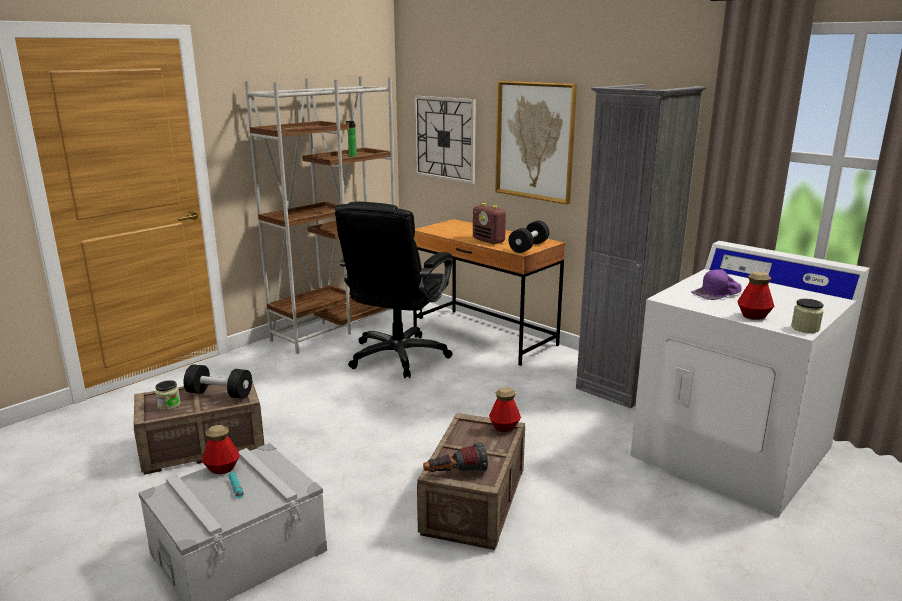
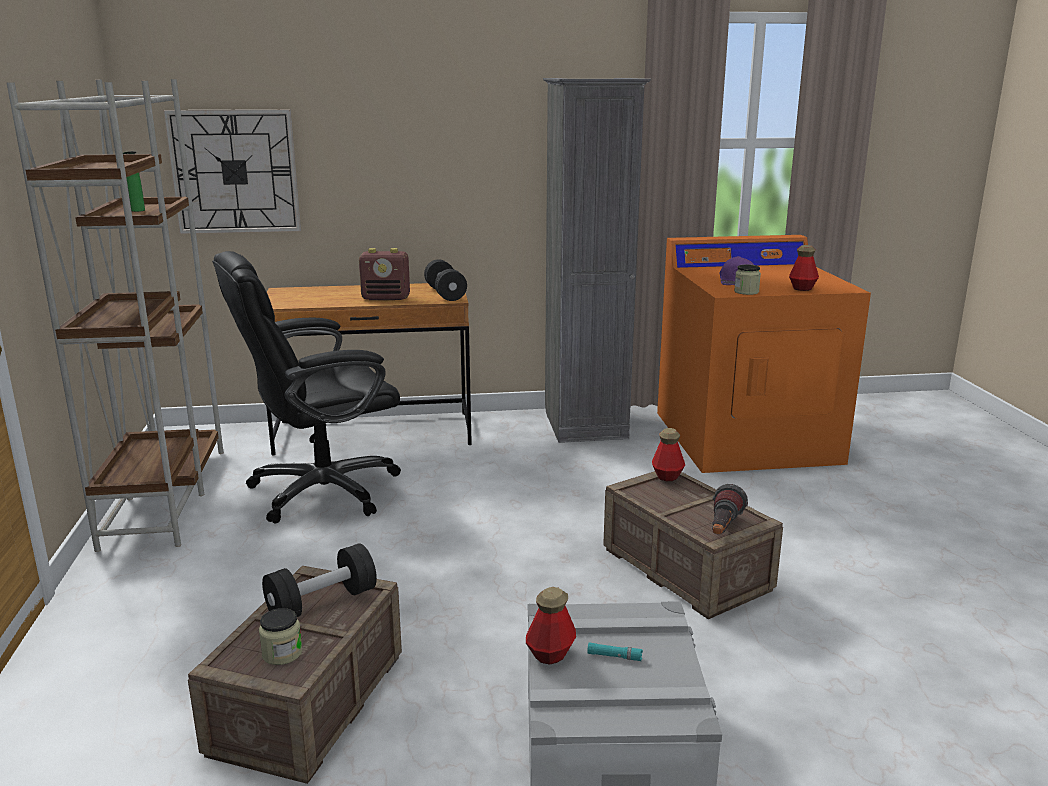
camera: 50 degrees left, 0 degrees up
black office chair [334,201,453,378] -> black office chair turned 90 degrees clockwise [212,251,401,524]
picture [495,81,577,204] -> none
white washing machine [630,241,870,517] -> orange washing machine [657,235,871,473]
jar [791,299,824,333] -> jar moved to [734,264,761,295]

